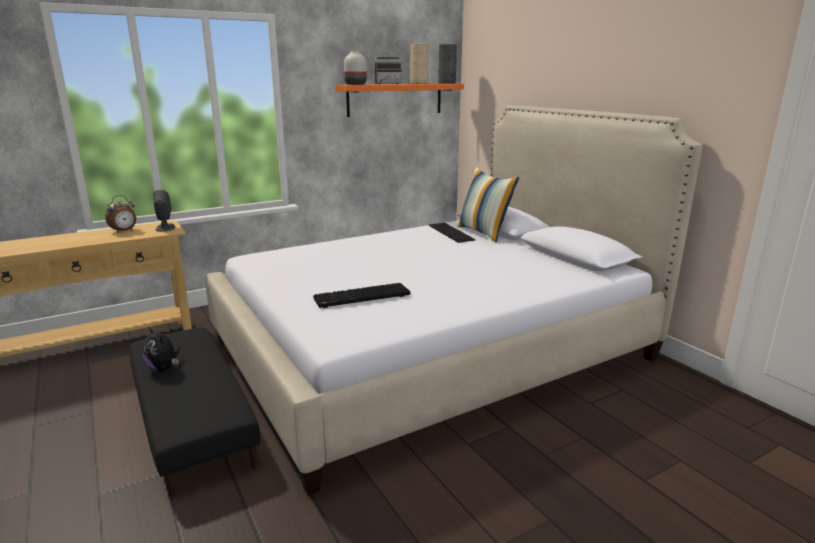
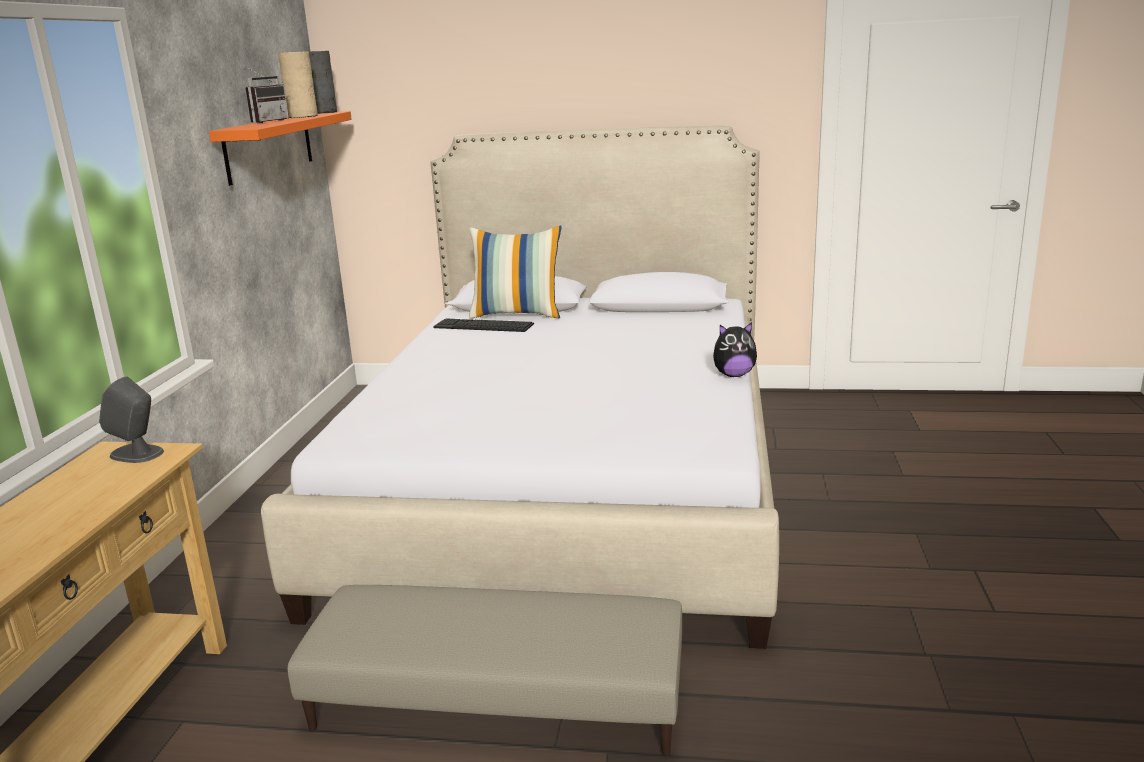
camera: 50 degrees left, 0 degrees up
alarm clock [105,195,136,233] -> none
black ottoman [129,328,260,497] -> beige ottoman [287,585,682,756]
plush toy [143,327,179,372] -> plush toy moved to [713,322,757,377]
keyboard [313,283,410,308] -> none
white vase [344,51,367,85] -> none

